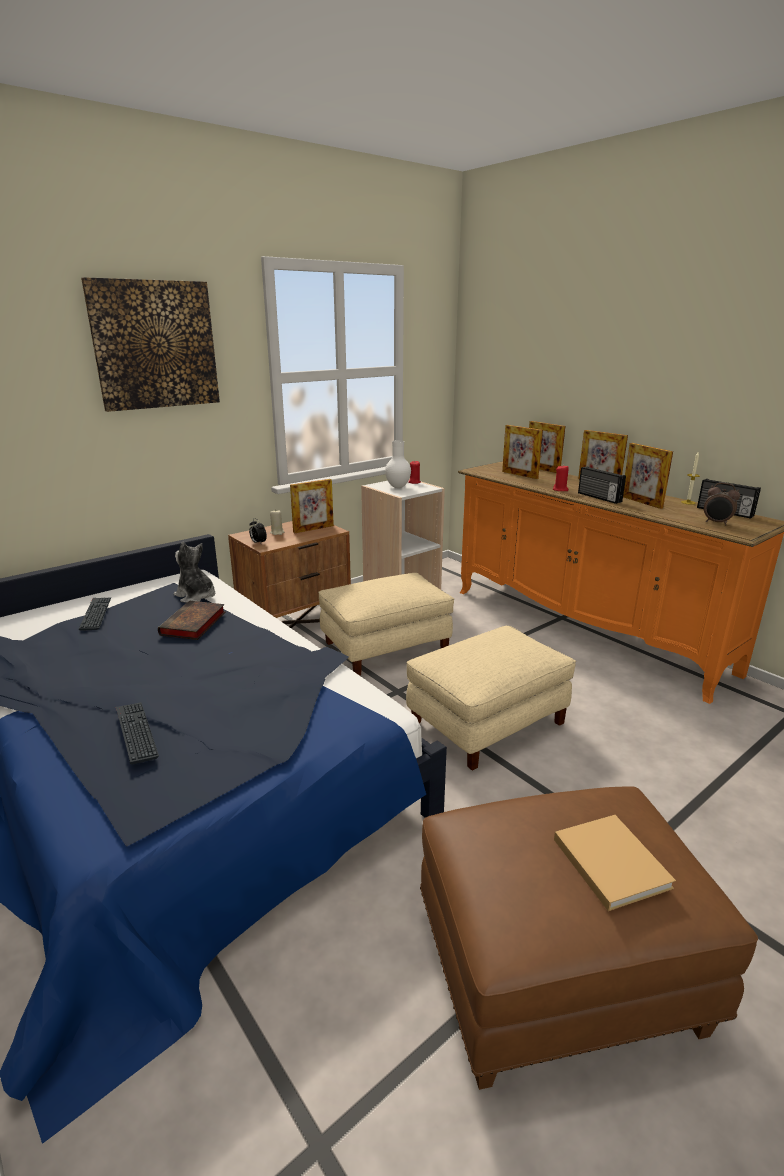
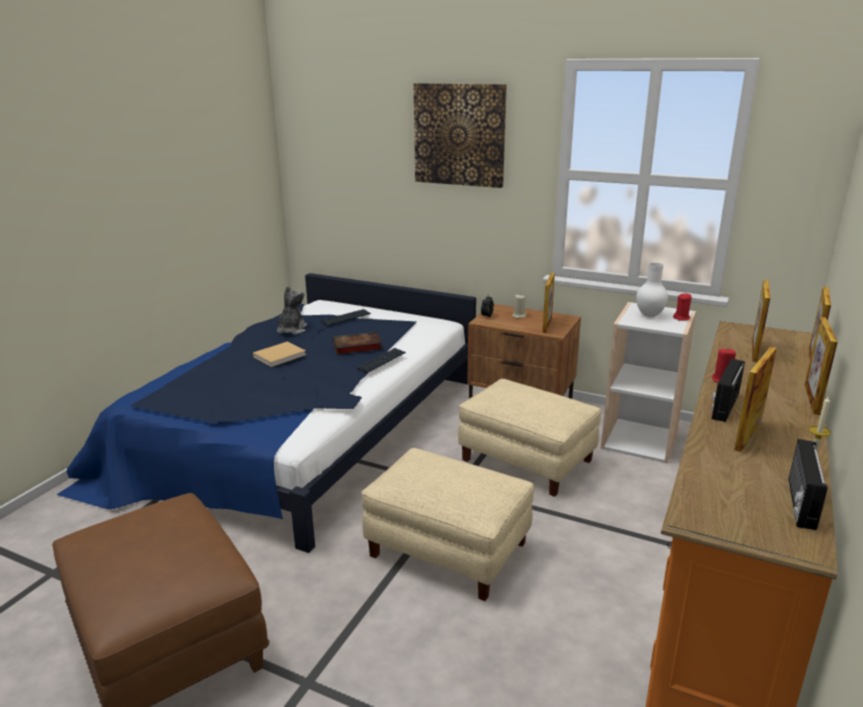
camera: 65 degrees right, 0 degrees up
keyboard [116,702,159,765] -> keyboard moved to [357,348,406,373]
plush toy [174,542,215,603] -> plush toy moved to [277,286,307,335]
picture frame [290,479,334,533] -> picture frame turned 105 degrees counterclockwise [542,273,555,333]
beige book [554,815,676,911] -> beige book moved to [253,342,306,367]
alarm clock [704,483,740,525] -> none

